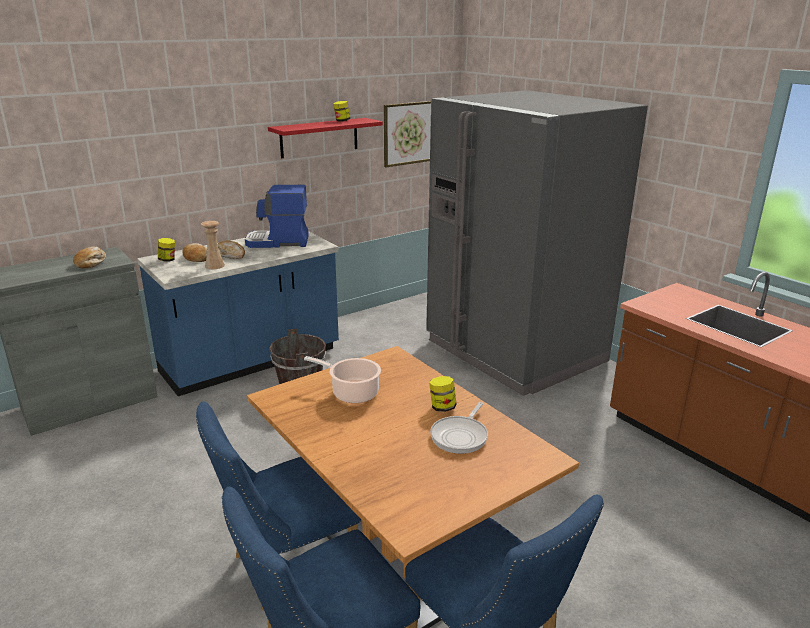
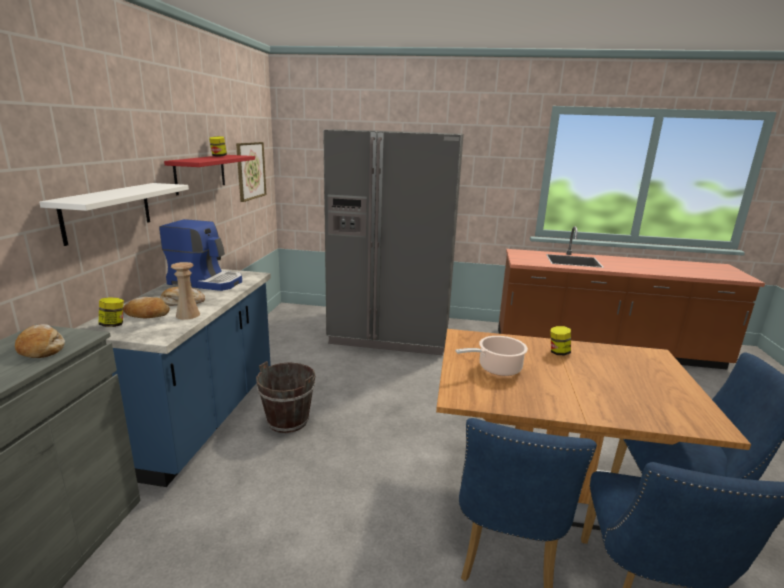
camera: 45 degrees left, 5 degrees down
coffee machine [245,185,309,248] -> coffee machine turned 120 degrees counterclockwise [159,219,242,291]
frying pan [430,402,488,454] -> none
none -> white shelf [39,183,189,246]

